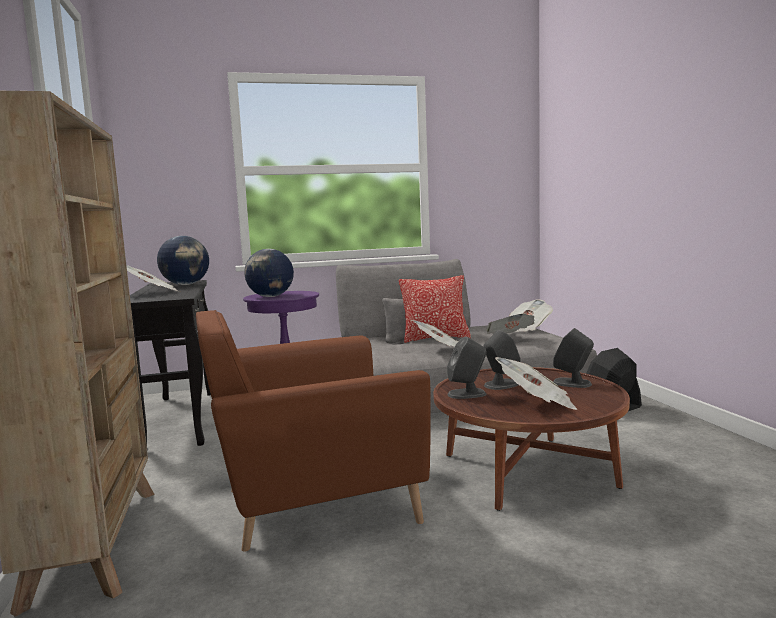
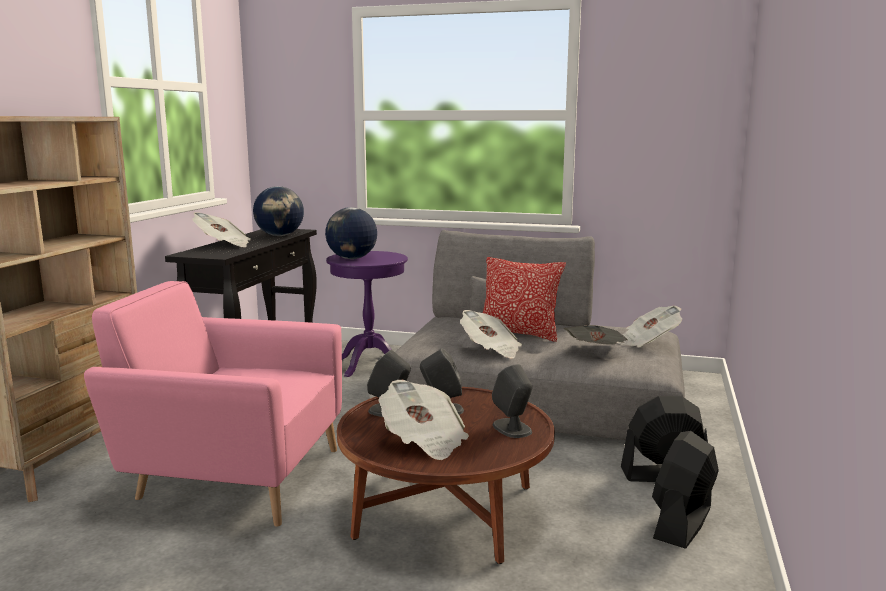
camera: 30 degrees right, 5 degrees up
brown armchair [196,310,430,552] -> pink armchair [84,281,342,527]
none -> black fan [652,431,719,549]

